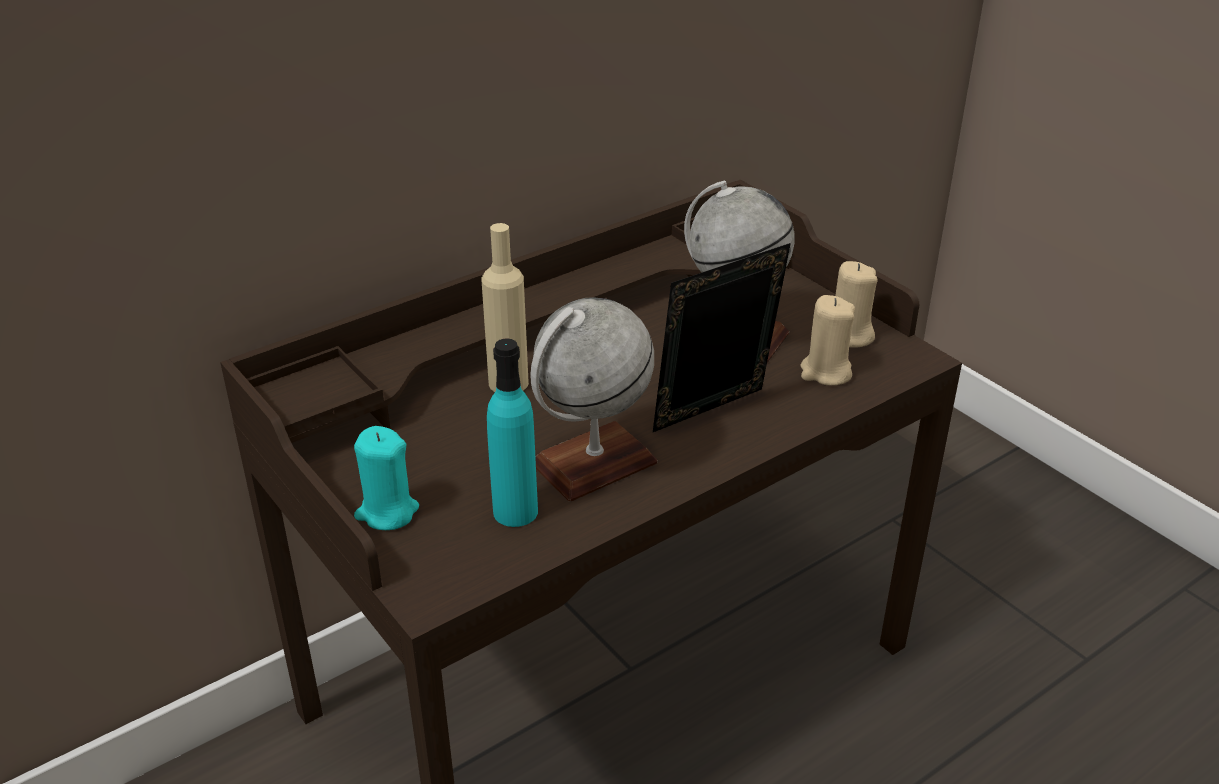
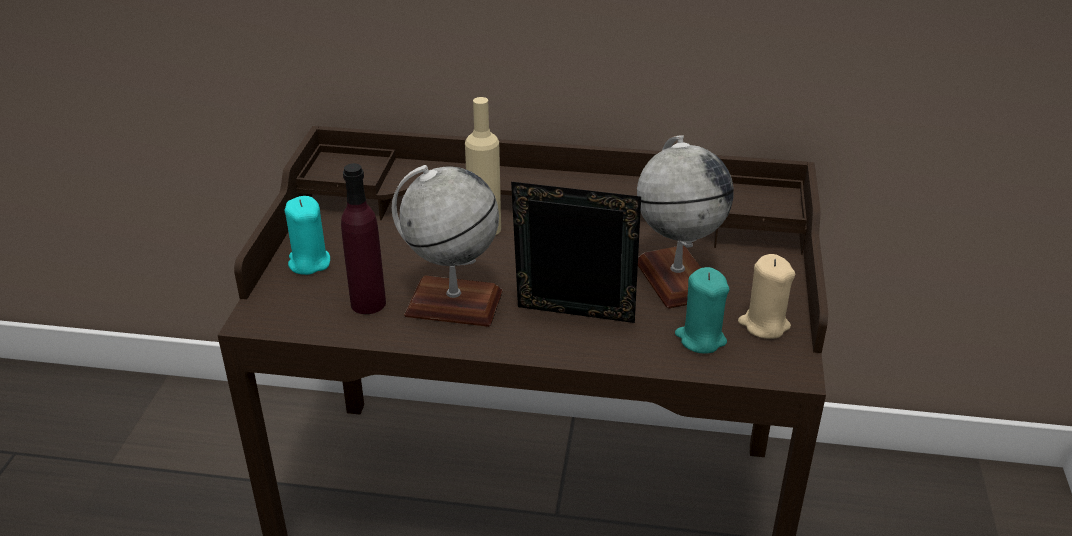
camera: 45 degrees right, 0 degrees up
turquoise bottle [487,338,538,527] -> purple bottle [341,163,386,314]
beige candle [800,295,855,385] -> turquoise candle [675,267,729,354]

